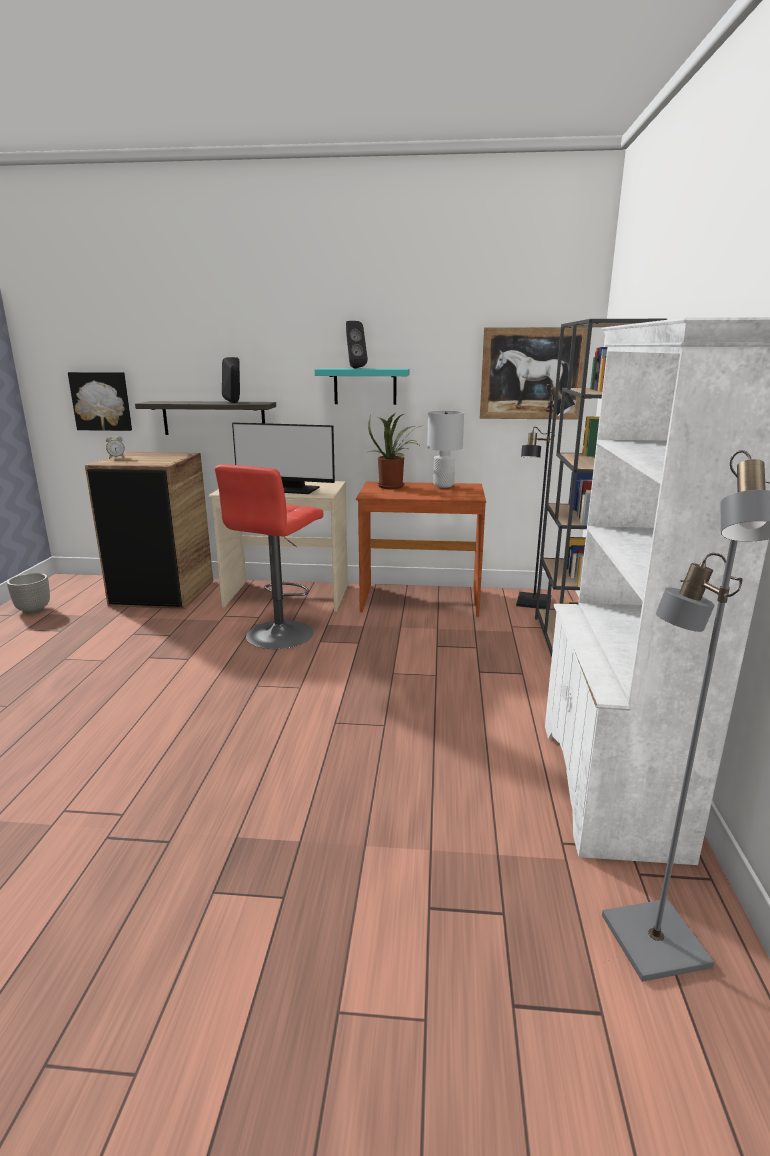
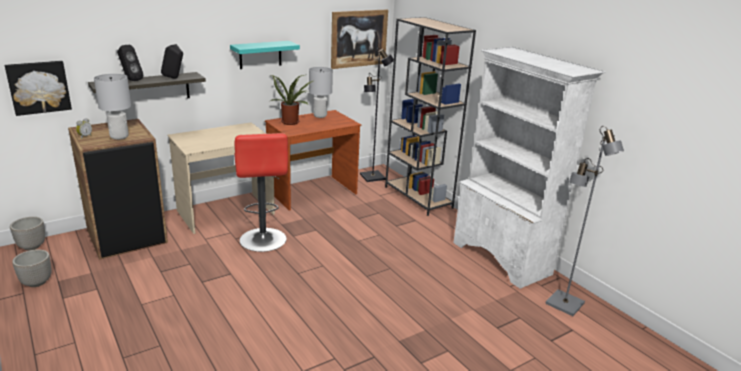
camera: 40 degrees left, 5 degrees up
monitor [232,422,335,494] -> none
black speaker [346,321,368,369] -> black speaker moved to [117,45,144,81]
none -> planter [10,217,45,250]
none -> grey table lamp [94,74,131,140]

